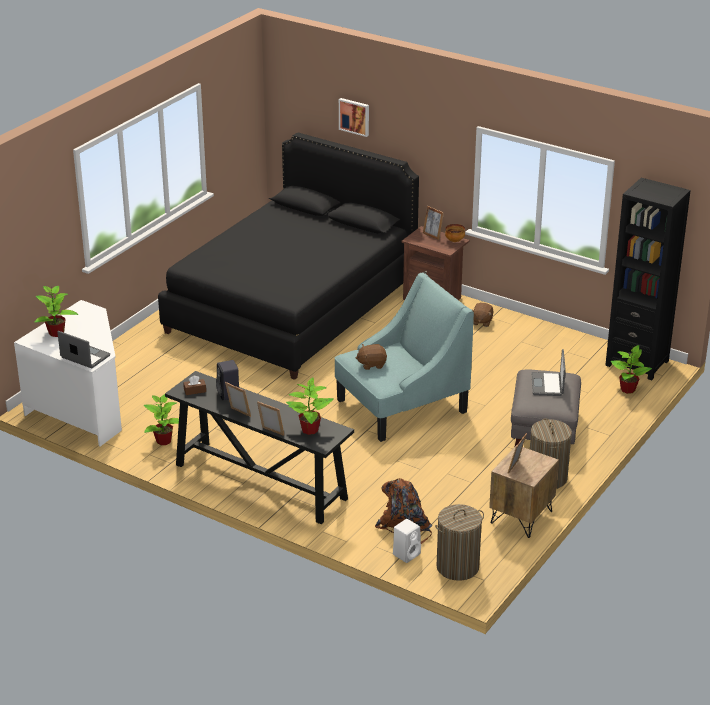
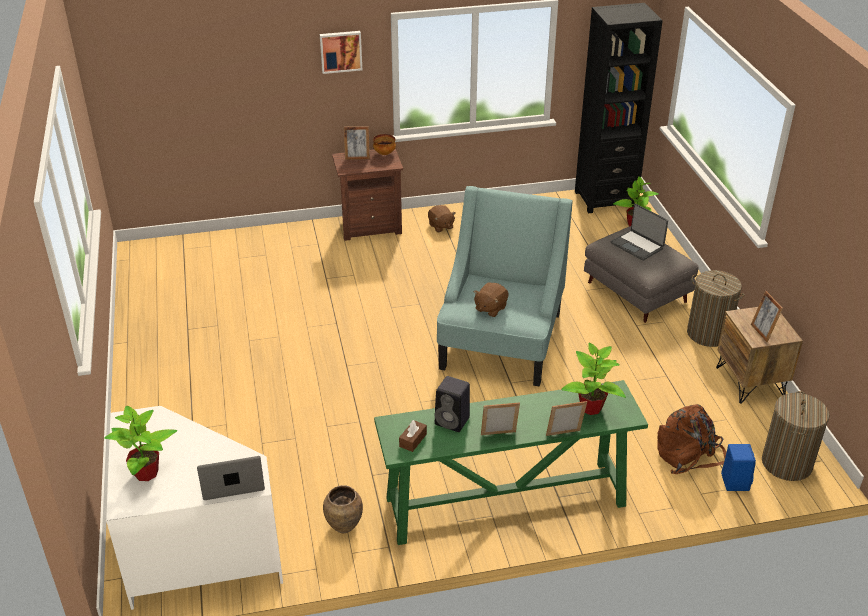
camera: 45 degrees left, 5 degrees up
potted plant [144,394,179,445] -> brown vase [323,485,363,533]
black bed [158,133,419,380] -> none
black console table [165,371,354,524] -> green console table [374,380,648,545]
picture [339,98,369,137] -> picture moved to [320,31,362,74]
white speaker [393,519,421,563] -> blue speaker [721,444,756,491]

